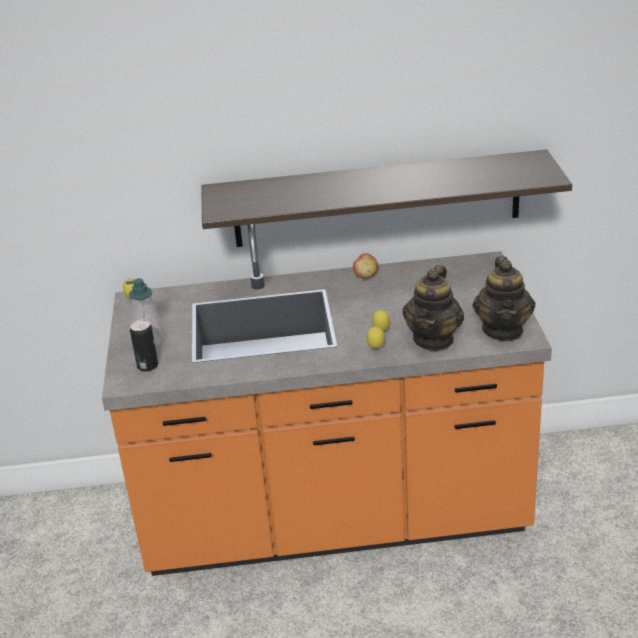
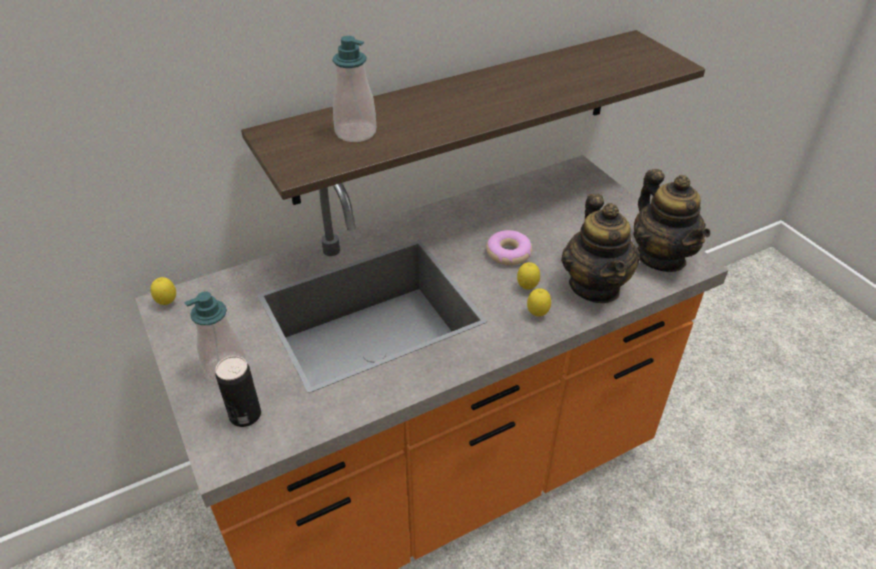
camera: 25 degrees left, 10 degrees up
apple [353,253,378,278] -> none
none -> soap dispenser [333,36,376,142]
none -> donut [486,230,532,265]

